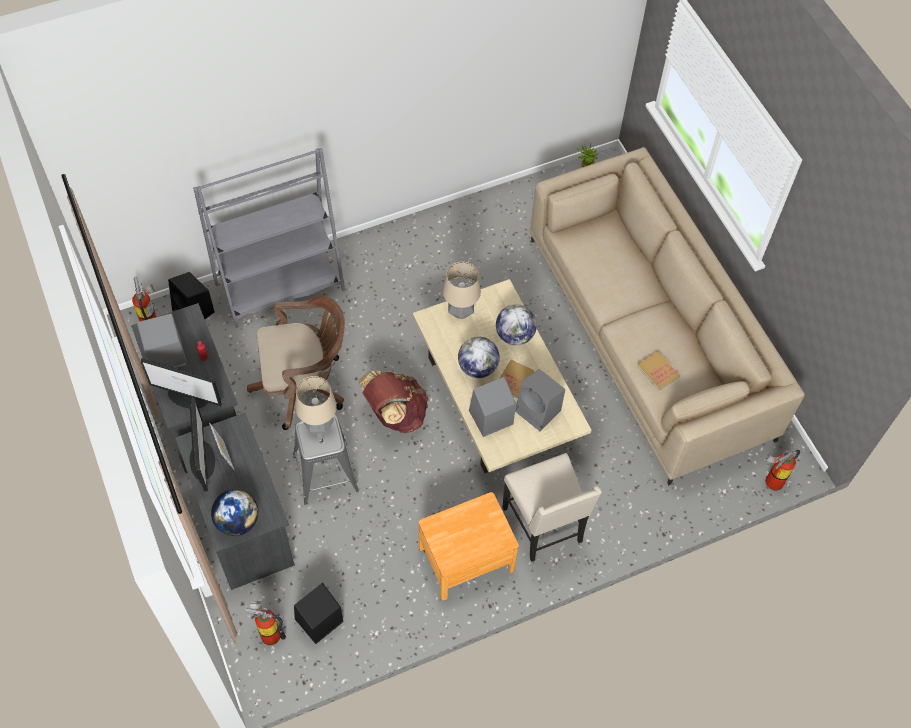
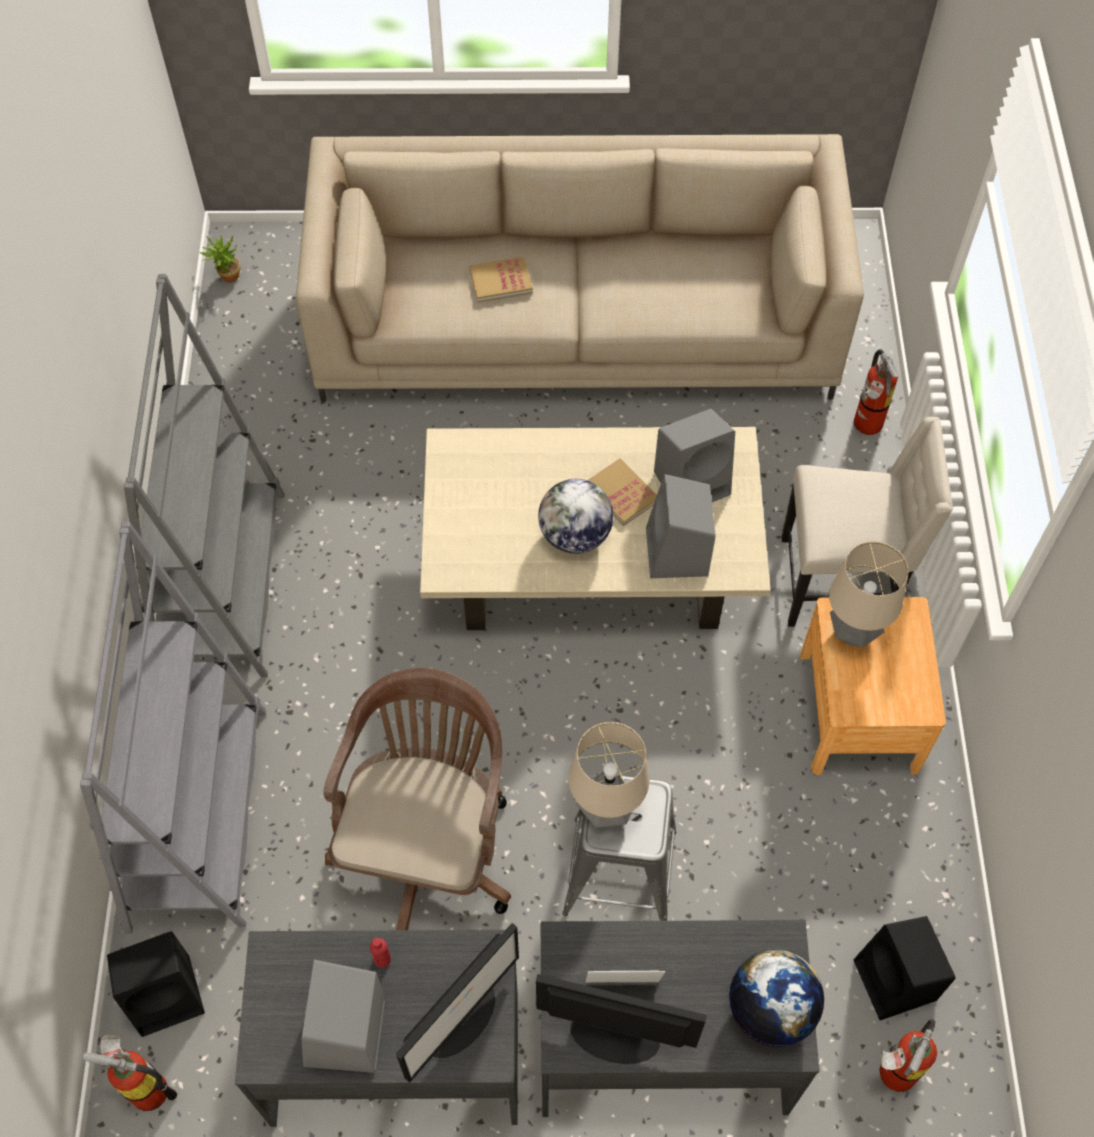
camera: 65 degrees left, 0 degrees up
brown backpack [358,370,429,433] -> none
table lamp [443,262,481,319] -> table lamp moved to [829,541,909,647]
globe [496,304,537,345] -> none
book [637,351,680,390] -> book moved to [469,257,533,302]
fire extinguisher [765,450,800,490] -> fire extinguisher moved to [854,349,899,435]
none -> grey bookcase [124,274,285,677]

